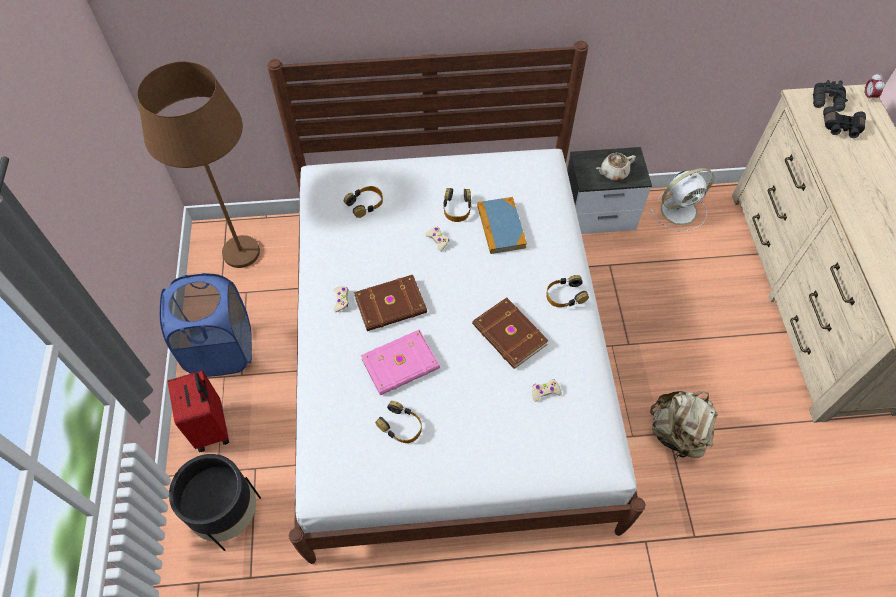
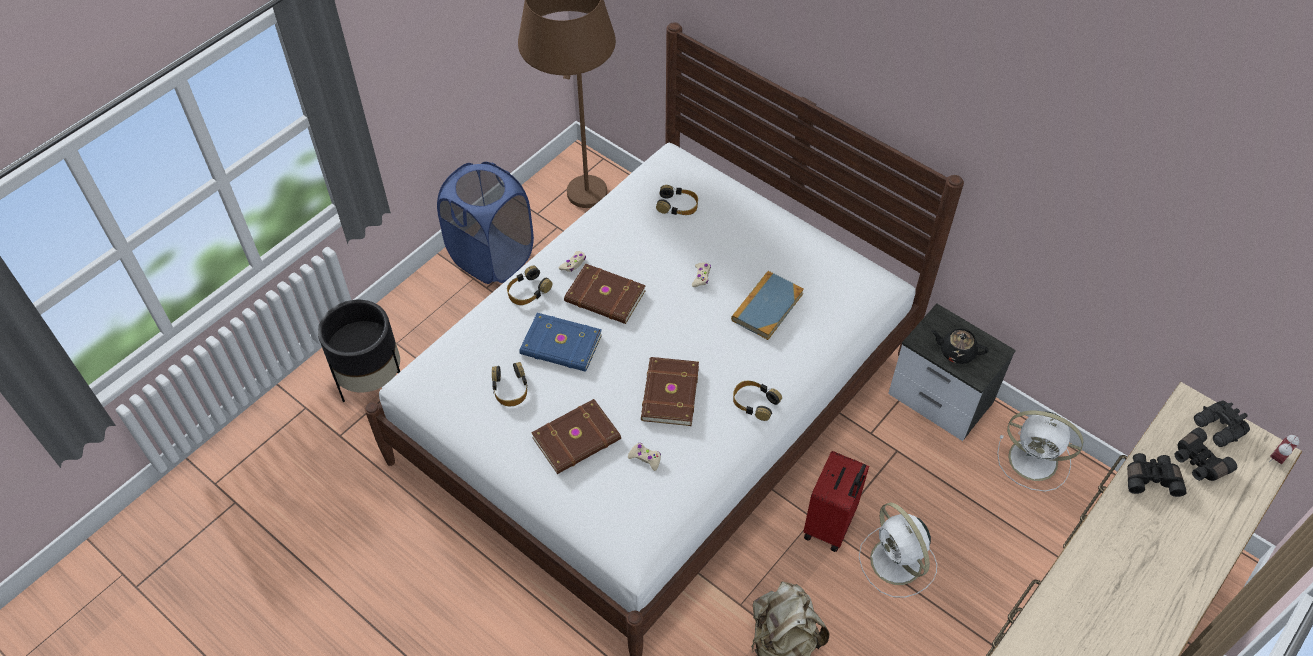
camera: 45 degrees right, 5 degrees down
red suitcase [168,370,229,452] -> red suitcase moved to [803,451,869,552]
pink book [361,329,440,396] -> blue book [519,313,602,372]
headphones [443,188,471,222] -> headphones moved to [507,266,553,305]
beige teapot [596,153,636,181] -> black teapot [931,329,989,364]
none -> brown book [531,399,621,474]
none -> white fan [859,503,937,598]
none -> black binoculars [1127,453,1187,497]

